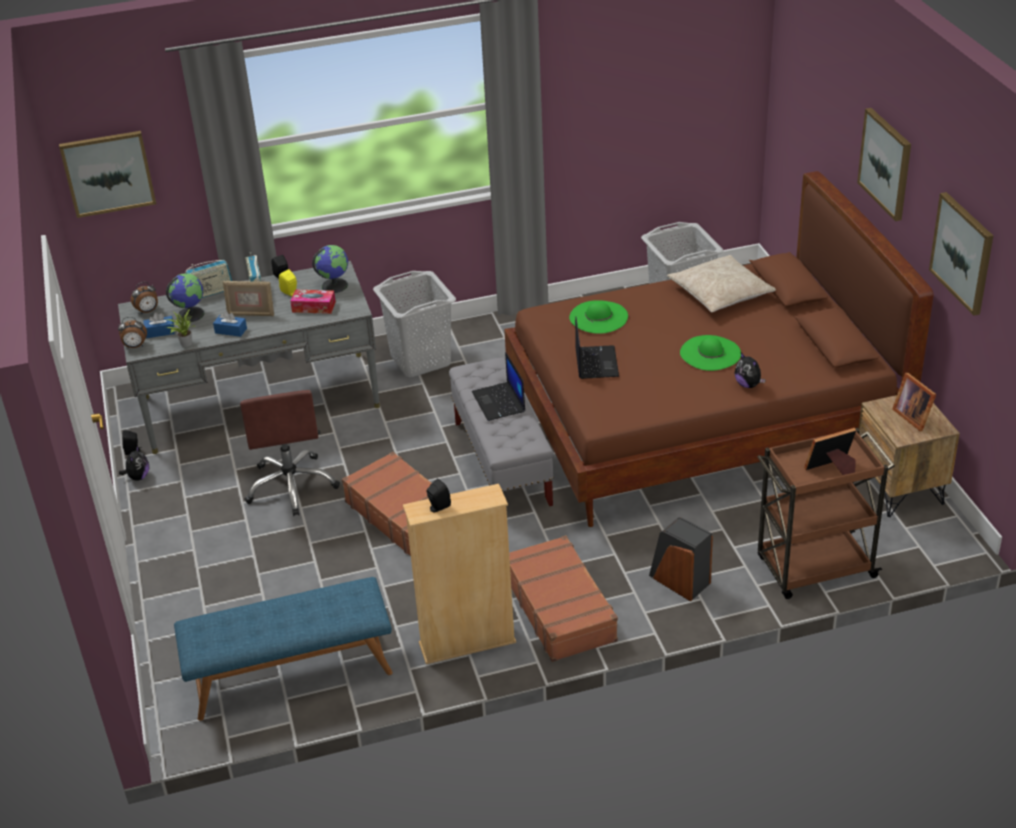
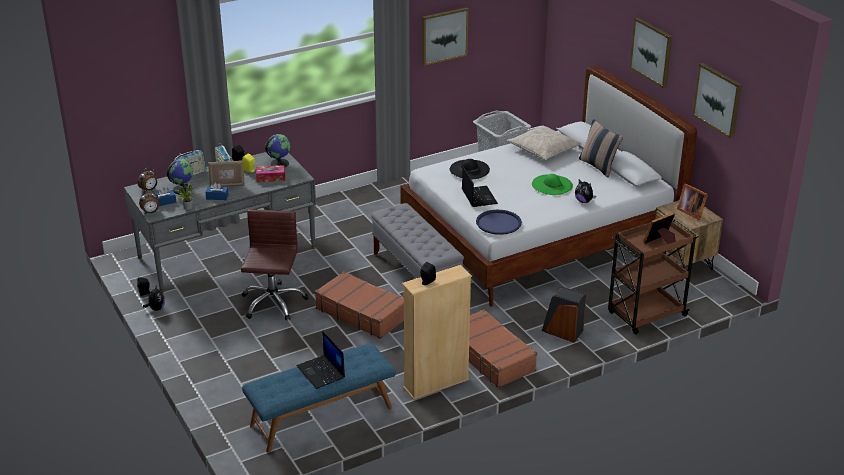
camera: 15 degrees left, 5 degrees down
picture [59,131,156,218] -> picture moved to [422,7,469,66]
brown office chair [240,390,340,516] -> brown office chair turned 150 degrees counterclockwise [241,210,309,321]
grey laundry basket [373,271,456,377] -> none
laptop [472,352,525,421] -> laptop moved to [297,331,345,389]
brown bed [504,171,933,527] -> white bed [400,66,697,306]
green hat [569,300,628,334] -> black hat [450,159,490,179]
none -> blue tray [476,210,522,235]
none -> pillow [579,119,623,177]

